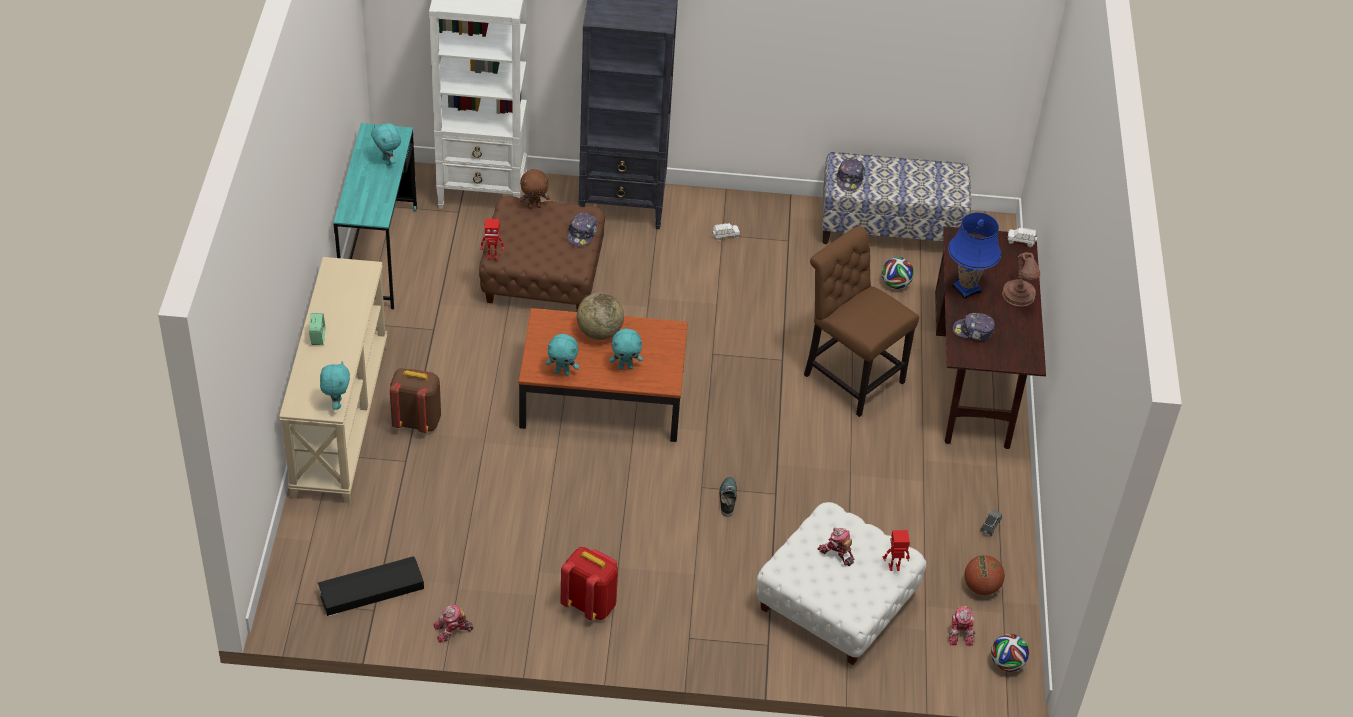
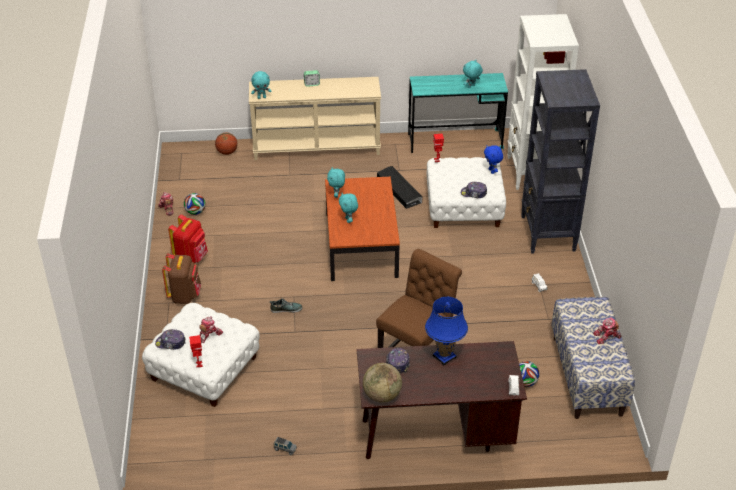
camera: 85 degrees right, 5 degrees down
black storage box [318,556,424,616] -> black storage box moved to [377,166,422,209]
brown backpack [390,368,441,433] -> brown backpack moved to [162,253,201,304]
brown ottoman [479,196,605,310] -> white ottoman [427,157,506,228]
brown plush toy [519,169,550,209] -> blue plush toy [484,145,503,174]
globe [577,292,624,340] -> globe moved to [363,363,402,403]
cap [837,158,865,191] -> cap moved to [155,329,186,350]
toy robot [948,606,976,646] -> toy robot moved to [593,317,621,344]
basketball [964,555,1005,595] -> basketball moved to [215,133,237,155]
football [991,634,1029,672] -> football moved to [184,193,206,215]
brown table lamp [1002,252,1040,307] -> none

